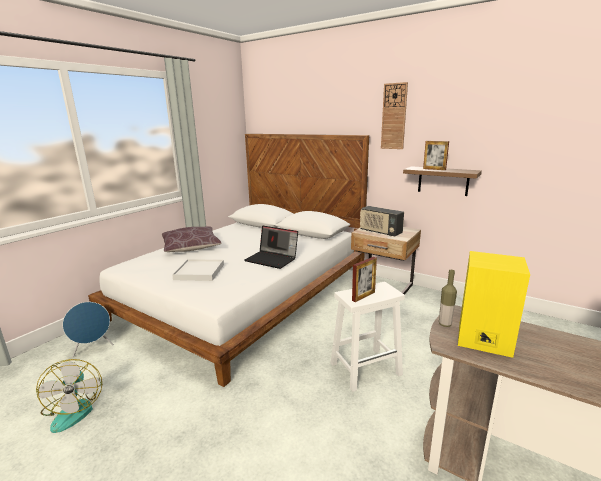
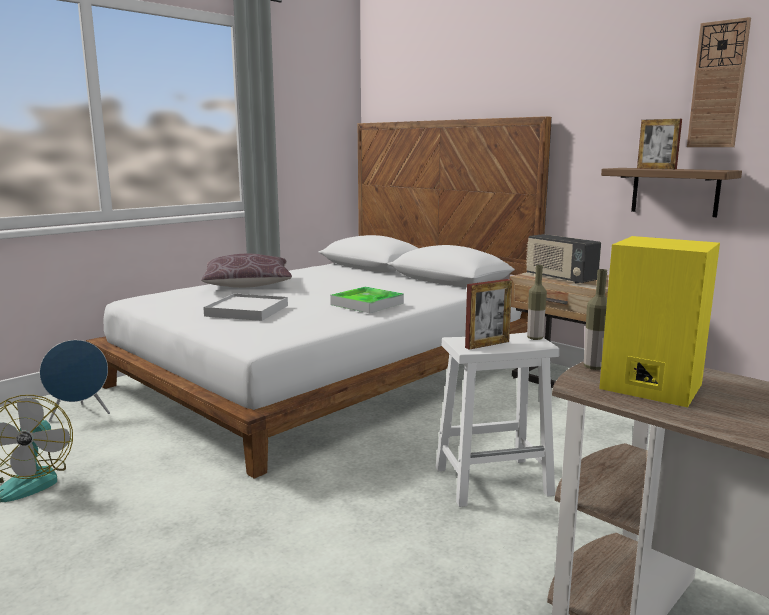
camera: 10 degrees right, 5 degrees down
laptop [244,226,298,269] -> tray [330,287,404,313]
wall clock [381,82,408,149] -> wall clock moved to [687,17,751,147]
none -> bottle [527,265,547,340]

